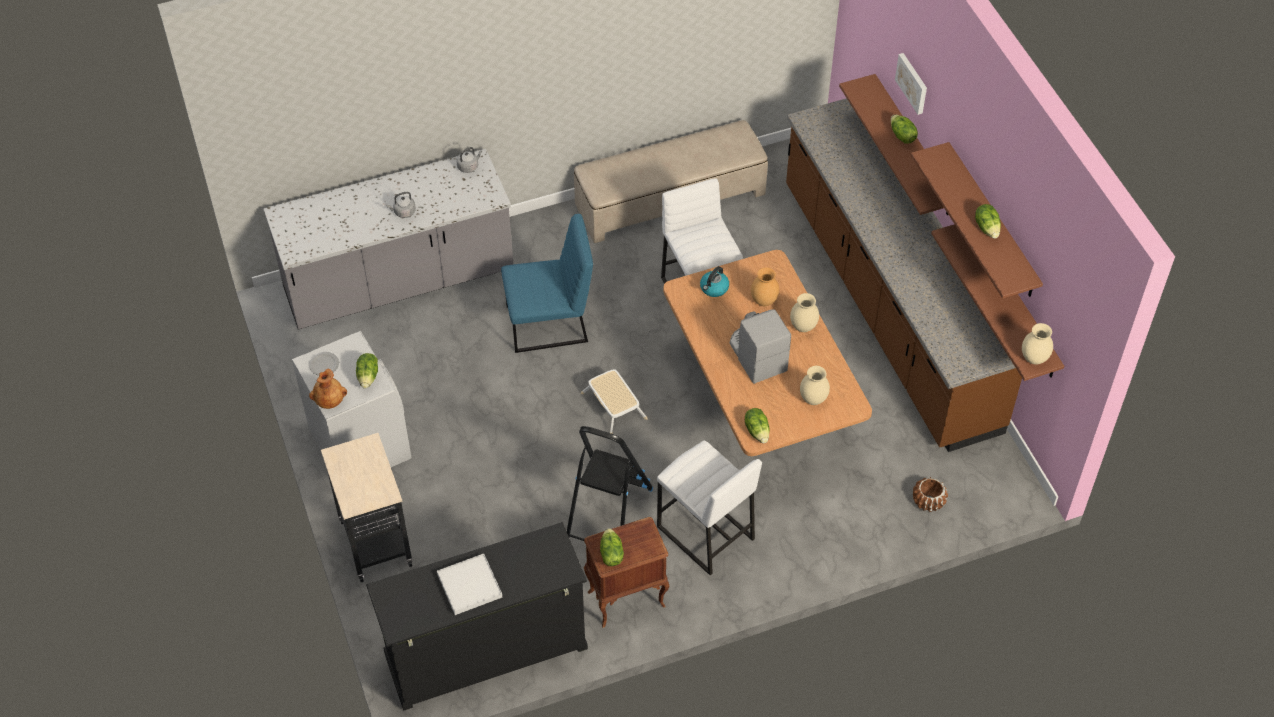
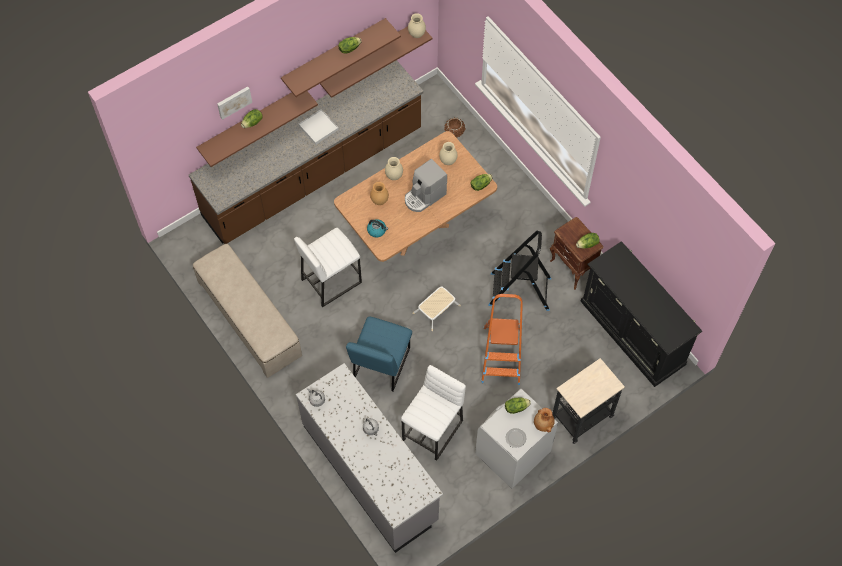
camera: 105 degrees left, 10 degrees up
white tray [437,553,502,615] -> white tray moved to [299,109,339,145]
blue chair [501,214,593,353] -> blue chair turned 135 degrees counterclockwise [346,317,412,391]
white stool [657,441,762,575] -> white stool moved to [401,365,466,461]
none -> orange step ladder [481,294,522,385]

